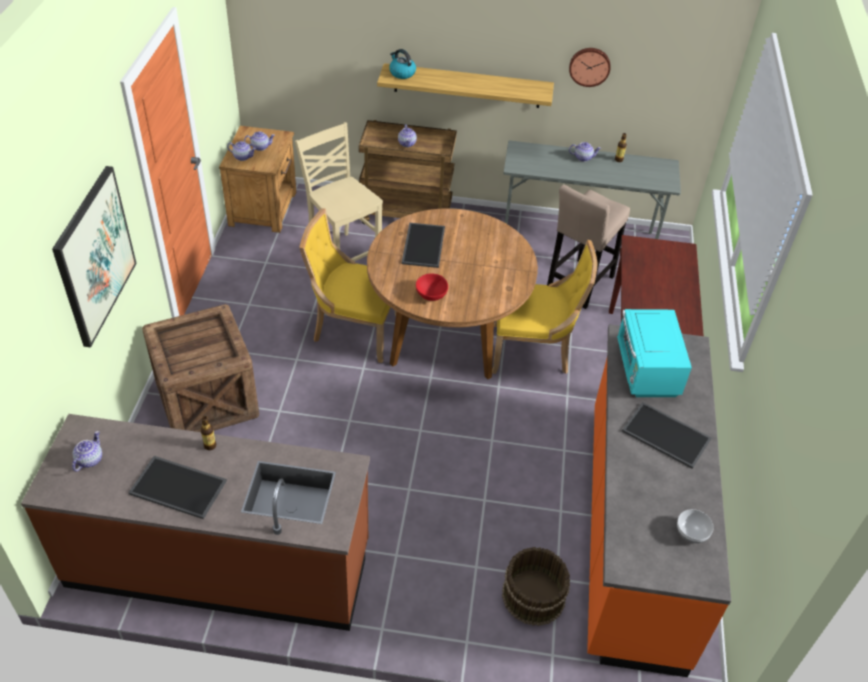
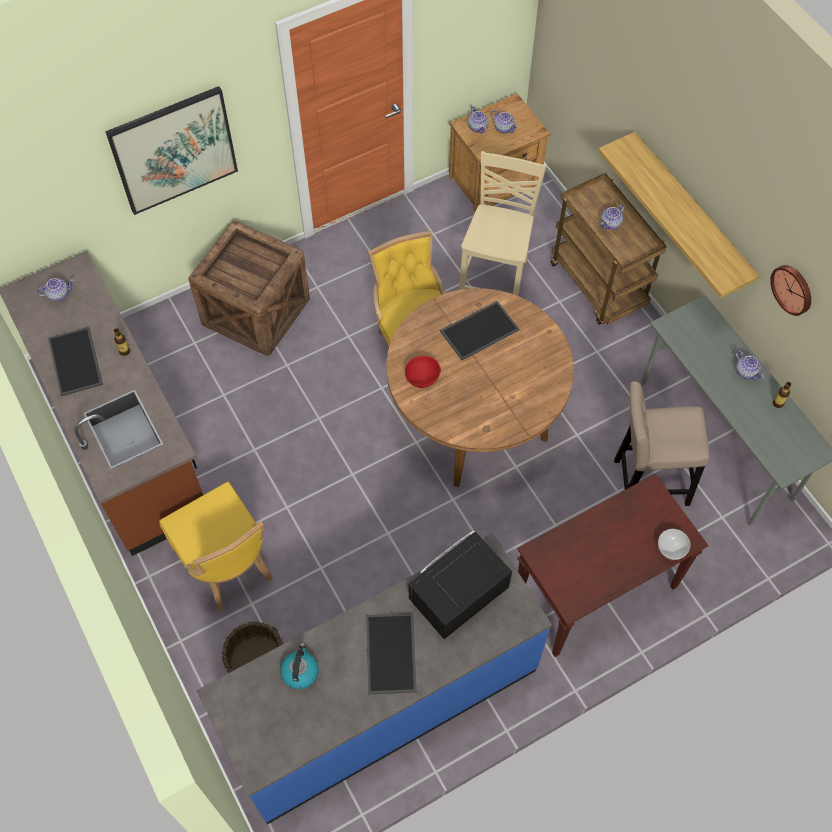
camera: 55 degrees right, 15 degrees up
kettle [389,49,416,79] -> kettle moved to [280,642,319,689]
yellow chair [492,240,597,374] -> yellow chair moved to [159,482,273,611]
orange counter [587,324,731,677] -> blue counter [197,533,552,824]
turquoise microwave [617,309,692,397] -> black microwave [408,531,512,639]
bowl [677,509,714,543] -> bowl moved to [658,529,691,560]

